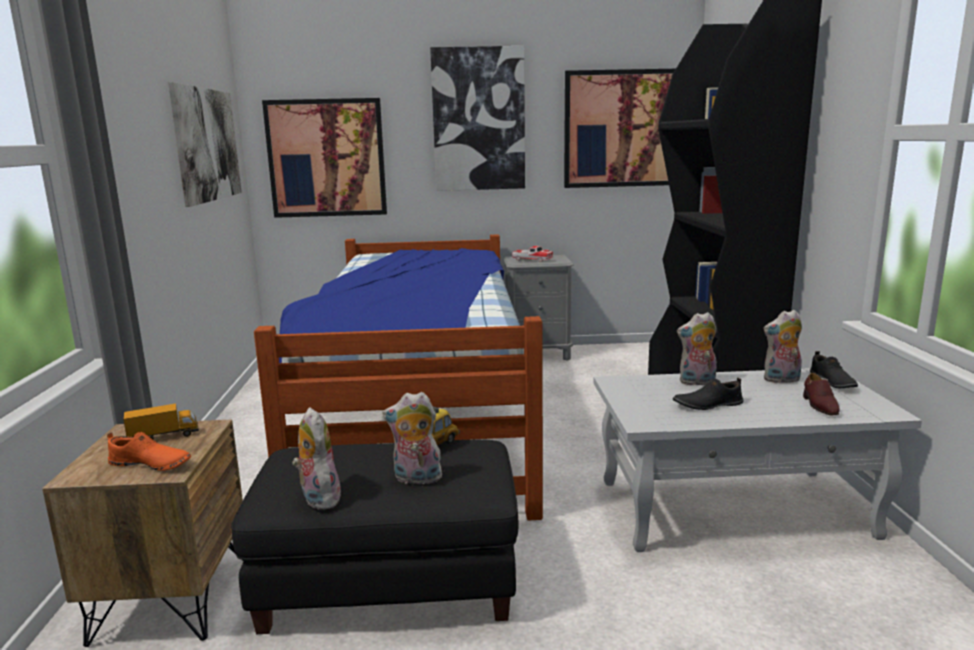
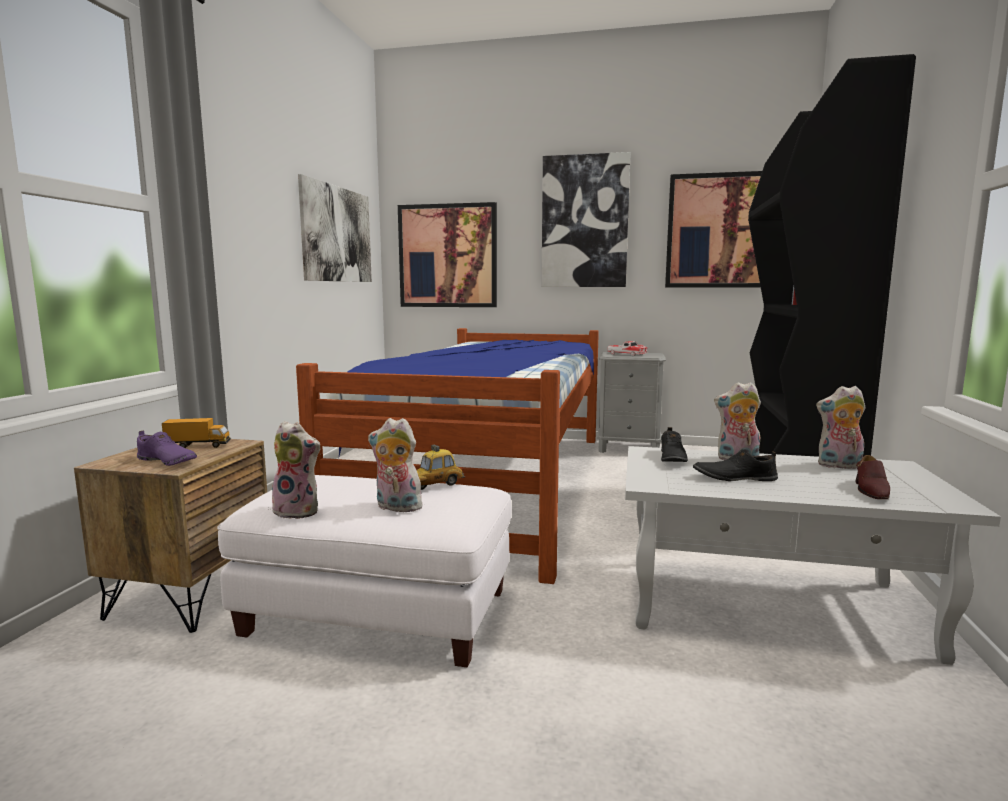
camera: 15 degrees right, 5 degrees down
orange shoe [107,432,191,471] -> purple shoe [137,430,197,466]
black ottoman [231,439,518,634] -> white ottoman [217,475,512,667]
plush toy [292,407,341,509] -> plush toy turned 120 degrees clockwise [272,421,321,519]
black shoe [810,351,858,388] -> black shoe moved to [661,427,688,462]

